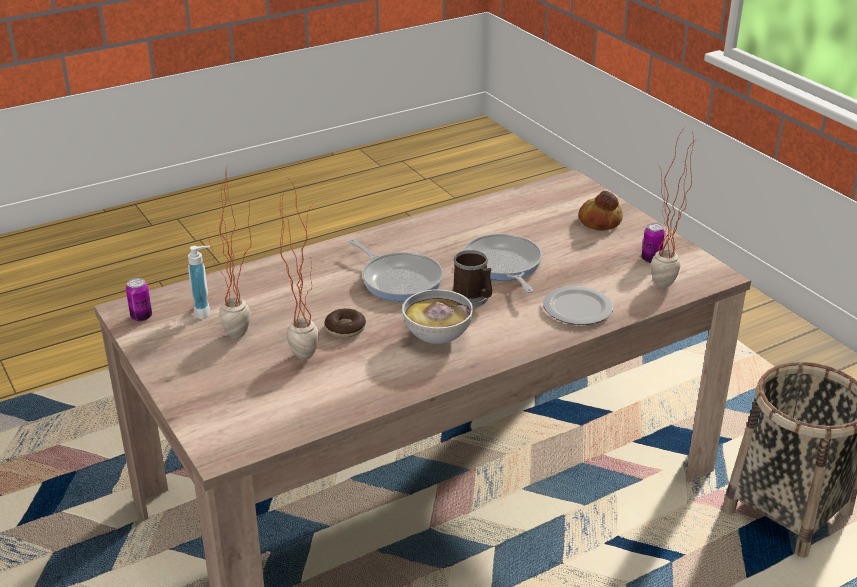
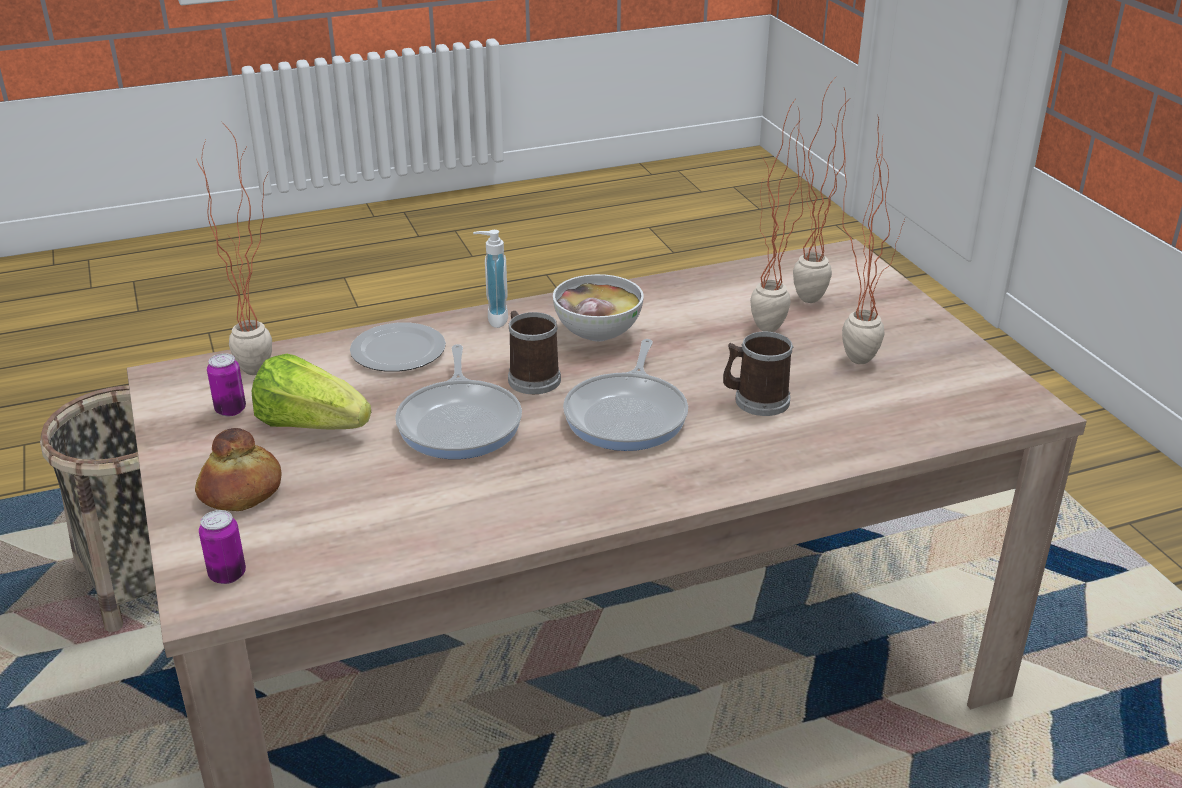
camera: 170 degrees left, 0 degrees up
can [126,278,152,321] -> can moved to [199,510,246,584]
soap dispenser [188,246,210,319] -> soap dispenser moved to [473,230,508,328]
donut [324,308,366,338] -> none
frying pan [349,239,444,301] -> frying pan turned 135 degrees counterclockwise [563,339,688,451]
none -> lettuce [252,354,371,429]
none -> mug [723,332,793,416]
none -> potted plant [793,78,846,303]

